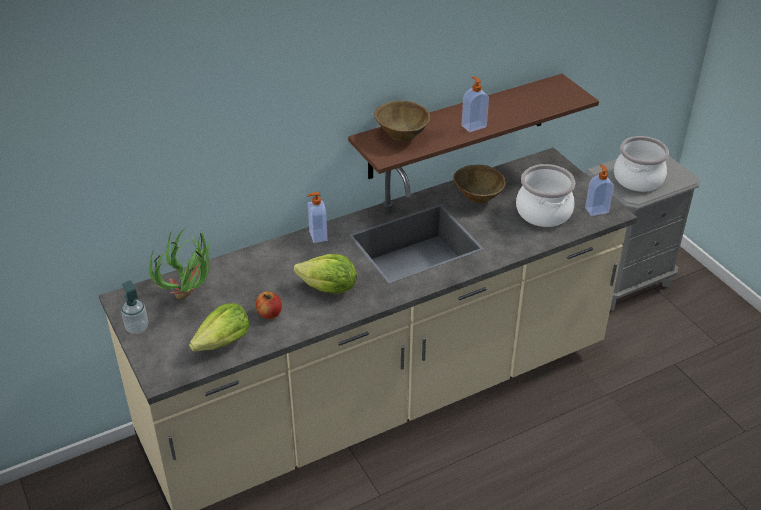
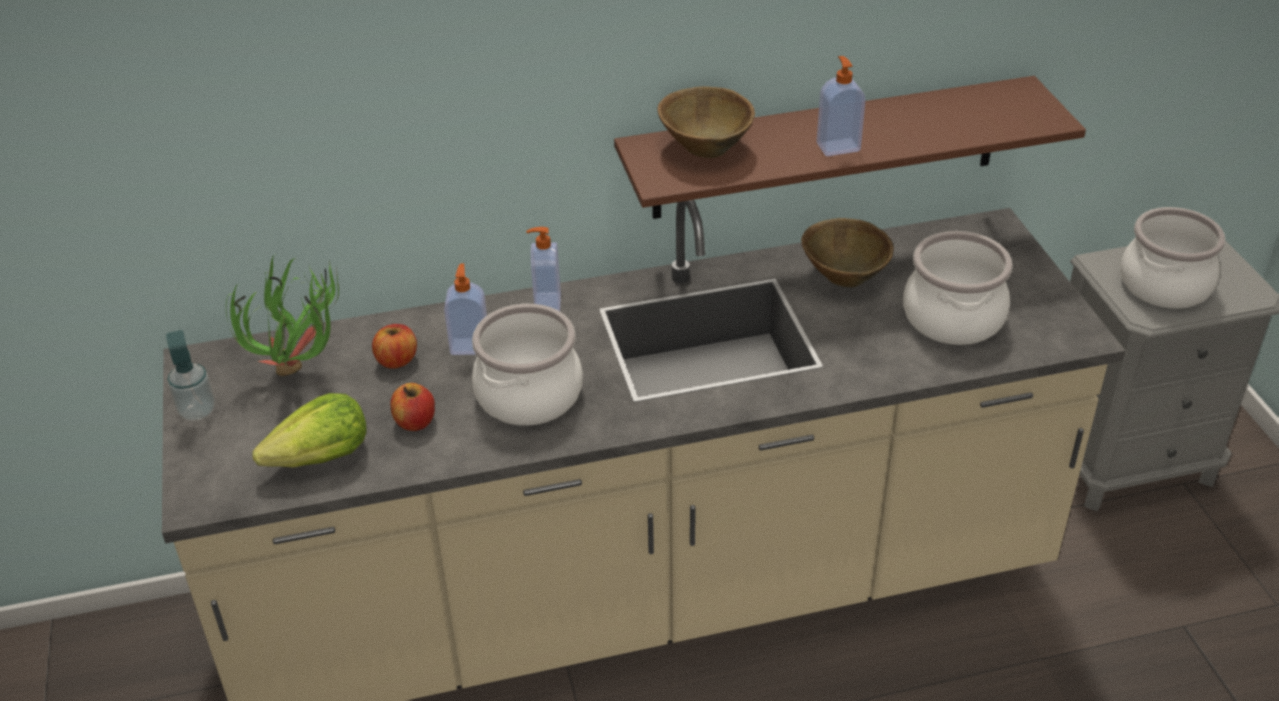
camera: 15 degrees right, 0 degrees up
lettuce [294,254,357,294] -> cooking pot [472,304,583,426]
soap dispenser [585,164,614,216] -> soap dispenser moved to [444,264,487,355]
none -> apple [372,324,417,369]

